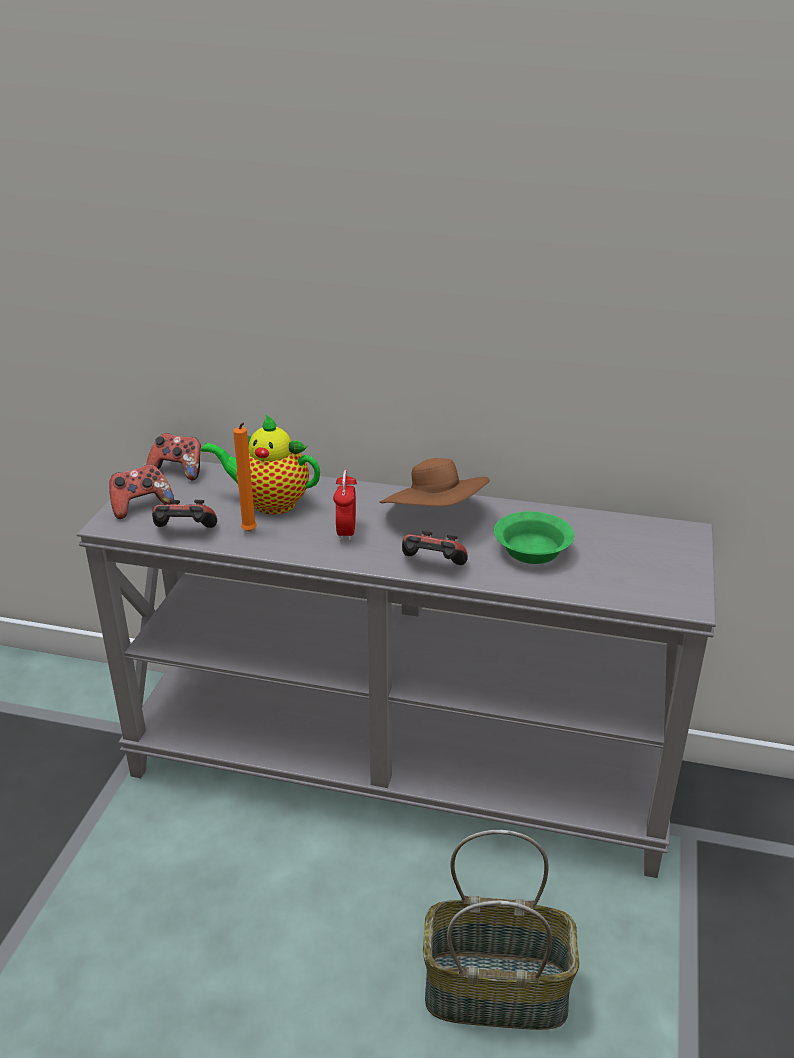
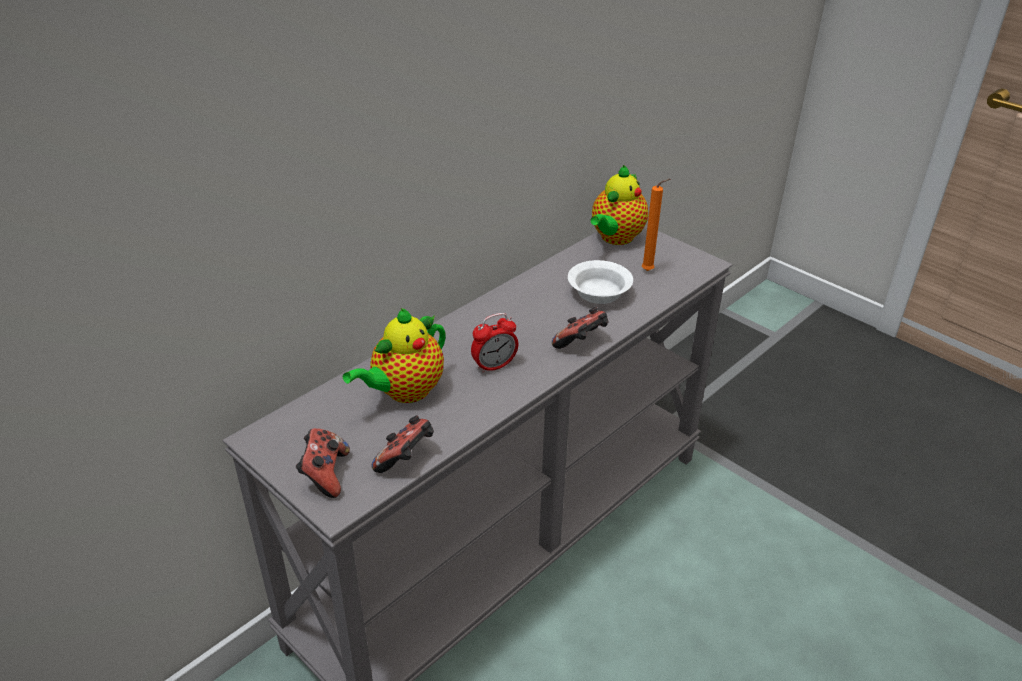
camera: 60 degrees left, 5 degrees up
game controller [146,433,201,480] -> none
orange candle [233,423,257,532] -> orange candle moved to [642,179,670,271]
alarm clock [333,470,357,541] -> alarm clock turned 60 degrees counterclockwise [471,313,518,374]
brown hat [380,458,490,507] -> none
basket [423,830,579,1030] -> none
green bowl [494,511,574,564] -> white bowl [568,260,633,304]
none -> teapot [590,165,648,245]

